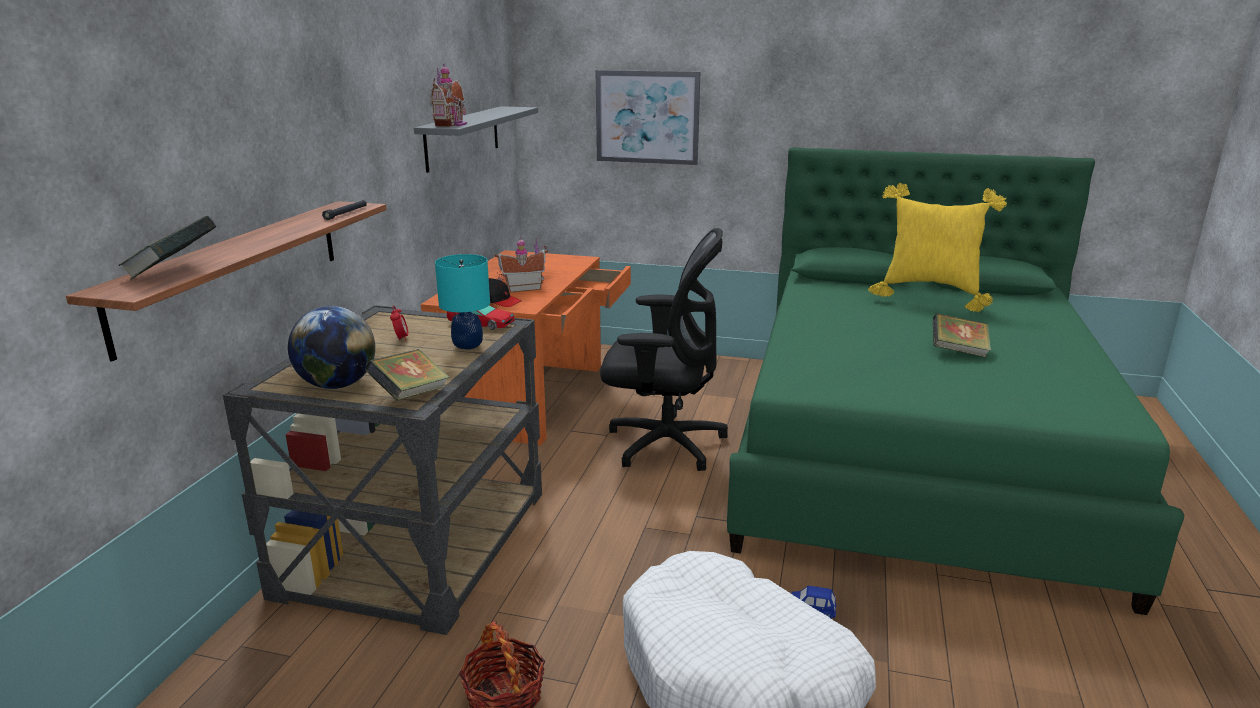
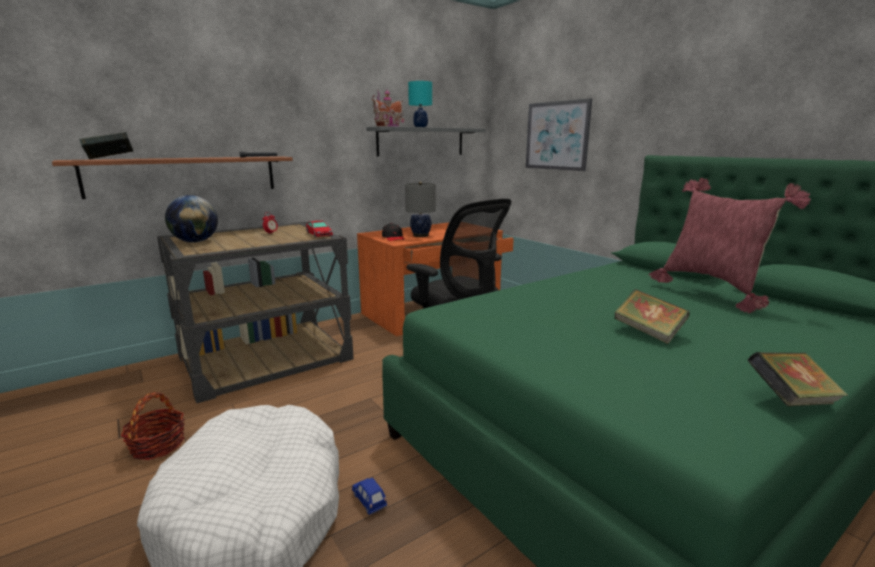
camera: 40 degrees right, 5 degrees down
book [365,349,449,400] -> book moved to [747,352,848,406]
turquoise table lamp [435,254,490,350] -> turquoise table lamp moved to [408,81,432,127]
toy house [495,238,548,292] -> grey table lamp [405,182,436,237]
yellow pillow [868,183,1007,312] -> red pillow [649,177,811,314]

